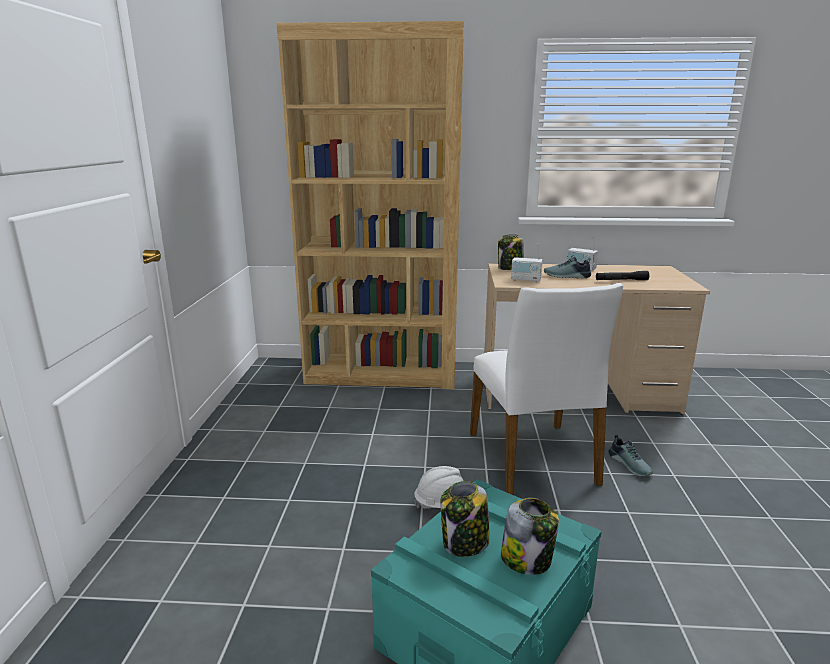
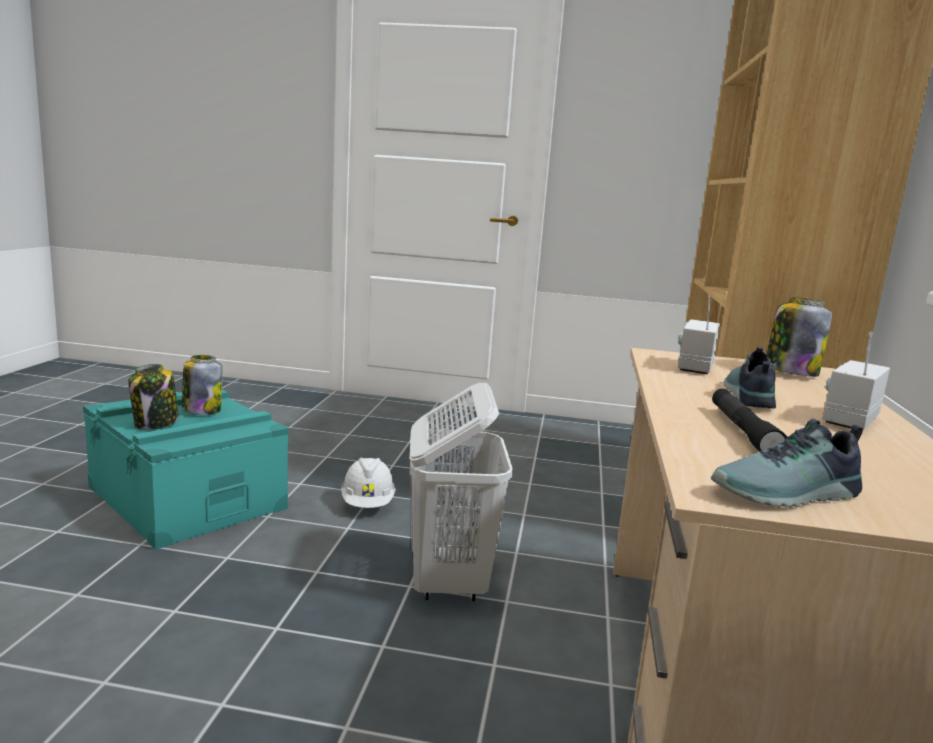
camera: 95 degrees right, 5 degrees down
white chair [470,283,623,495] -> white laundry basket [410,383,513,601]
shoe [608,435,653,476] -> shoe moved to [711,419,863,507]

